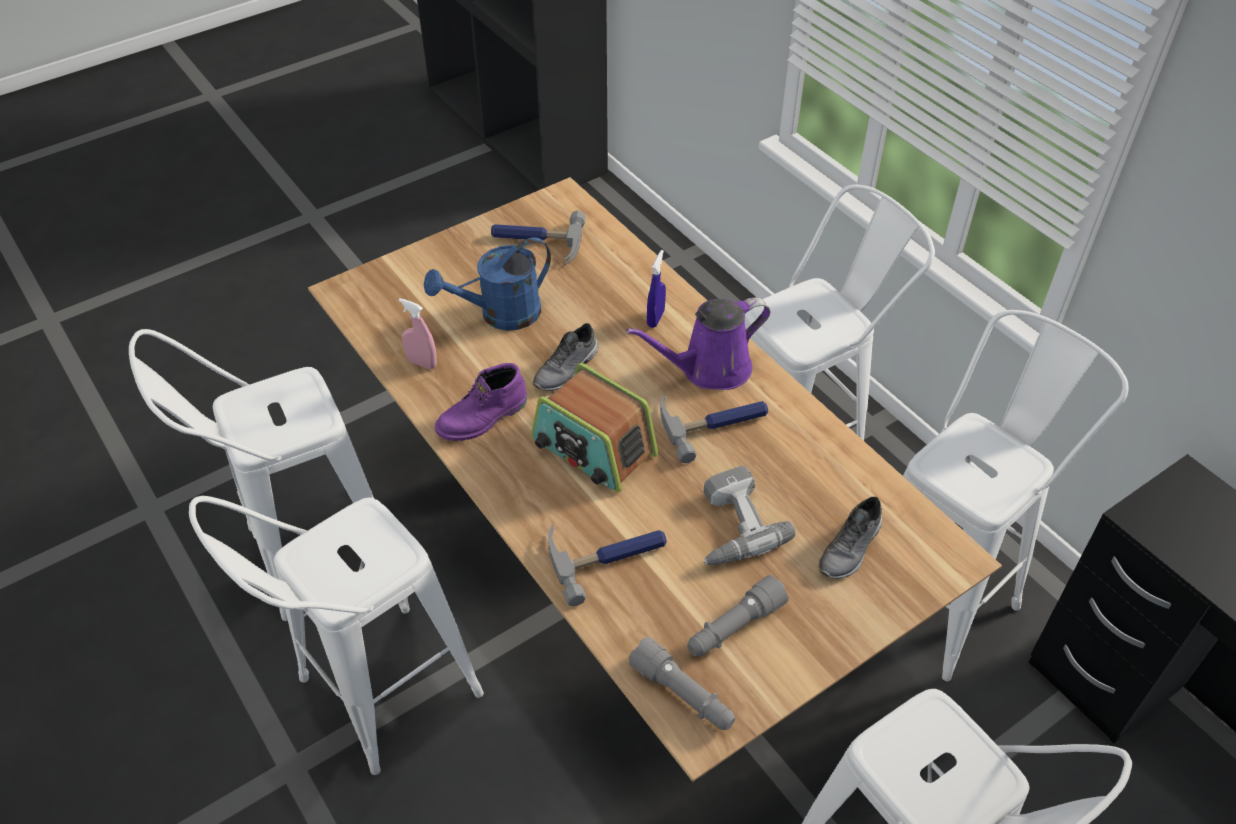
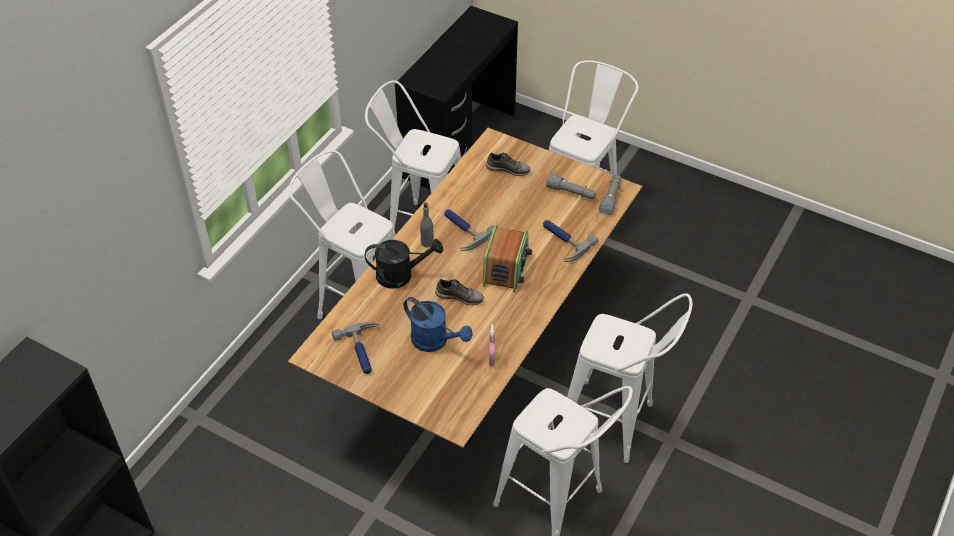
camera: 115 degrees left, 0 degrees up
purple boot [435,363,527,441] -> none
purple watering can [626,298,770,390] -> grey bottle [420,202,434,248]
blue spray bottle [647,250,666,328] -> black watering can [365,239,443,289]
power drill [703,466,796,565] -> none

